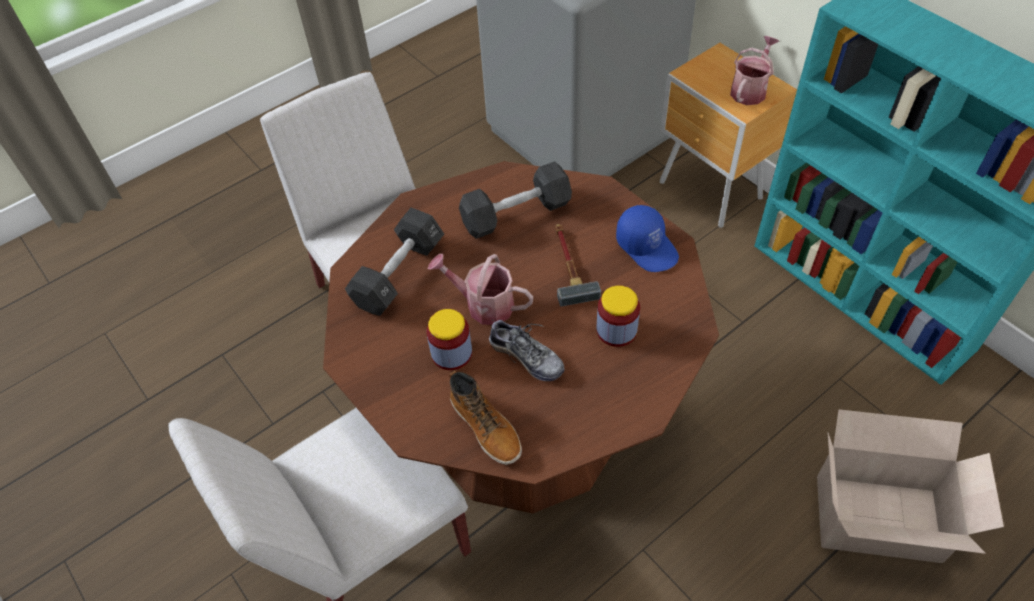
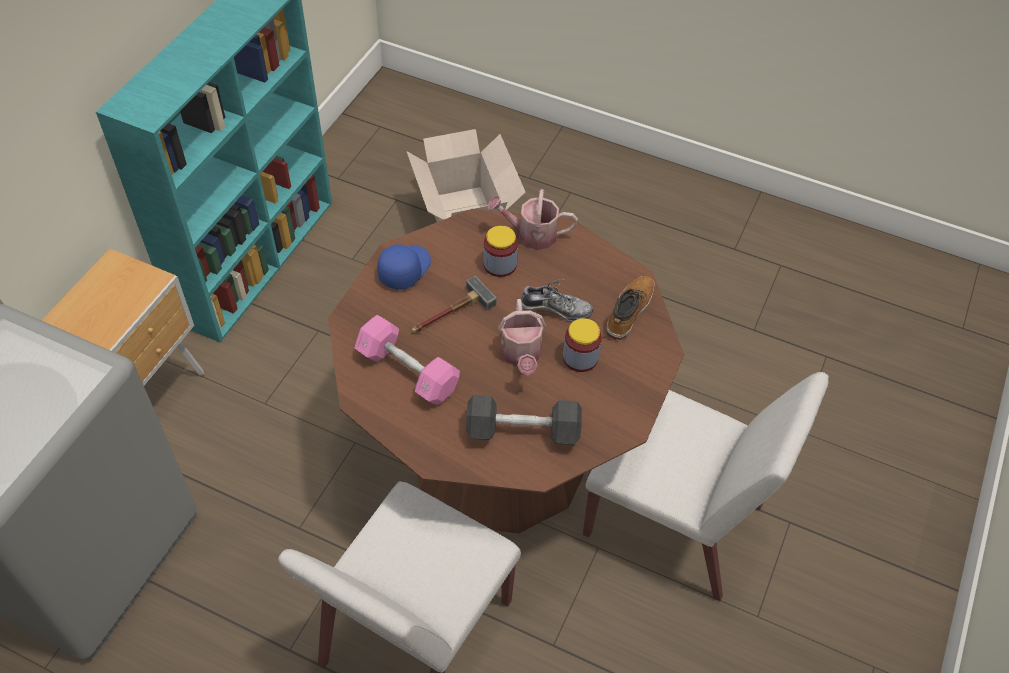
camera: 120 degrees left, 0 degrees up
black dumbbell [459,161,572,239] -> pink dumbbell [355,315,460,405]
shoe [489,319,565,381] -> shoe turned 90 degrees clockwise [521,279,593,322]
watering can [730,36,779,105] -> watering can moved to [487,189,578,250]

